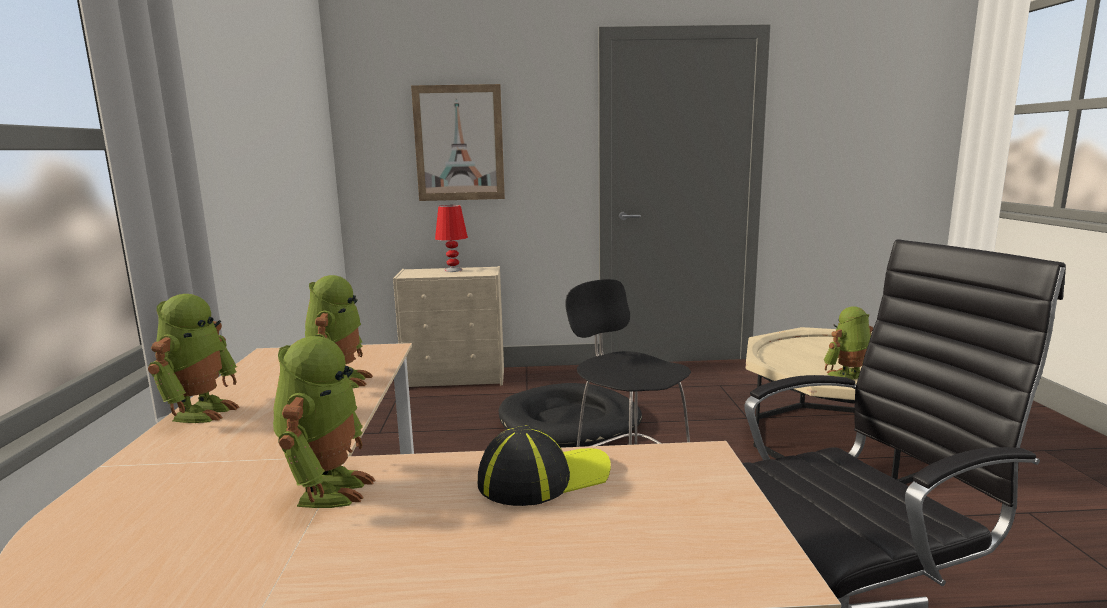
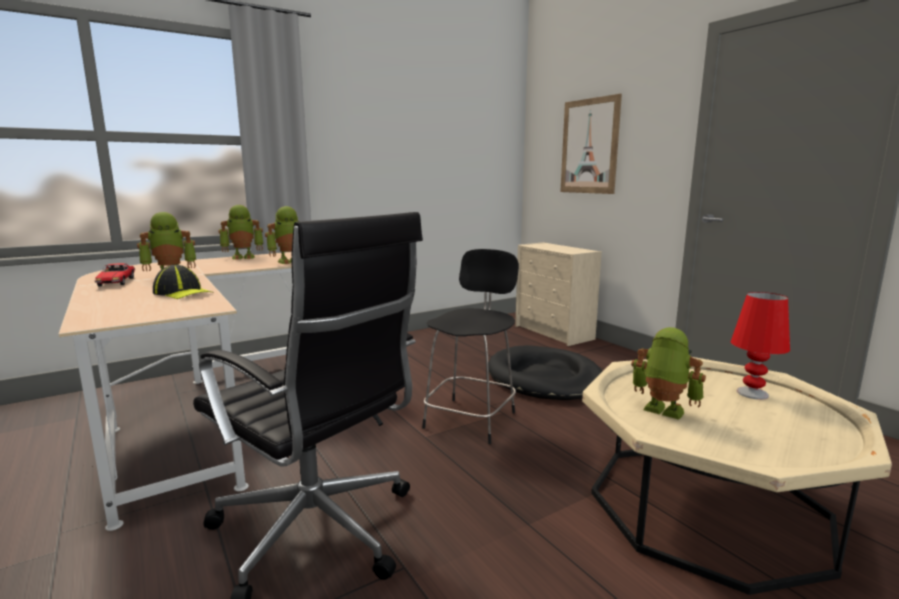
camera: 60 degrees right, 0 degrees up
red table lamp [435,205,468,272] -> red table lamp moved to [731,292,790,400]
none -> toy car [95,263,135,287]

